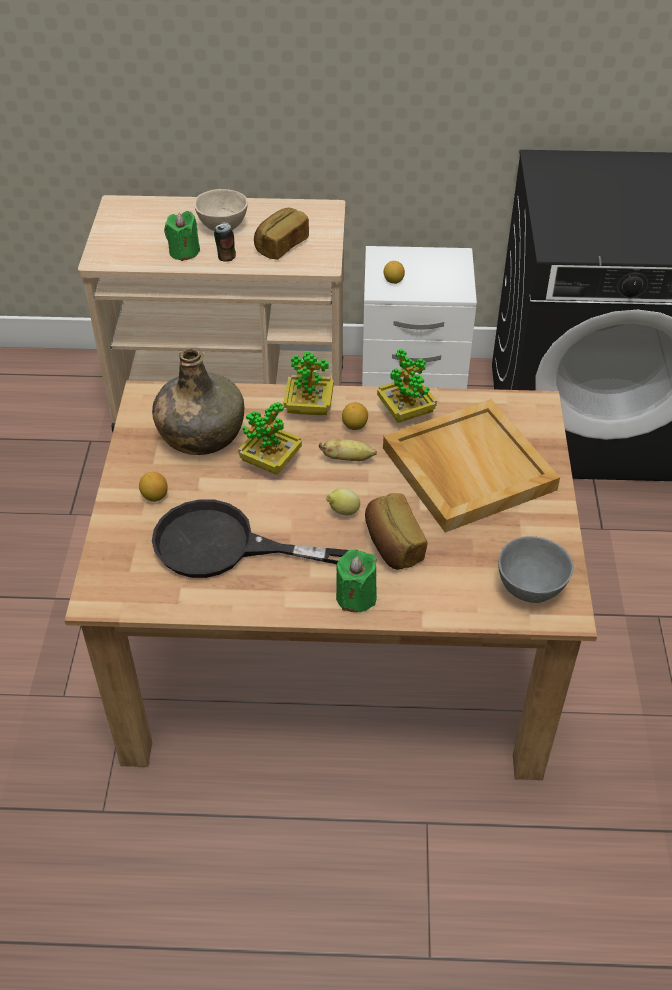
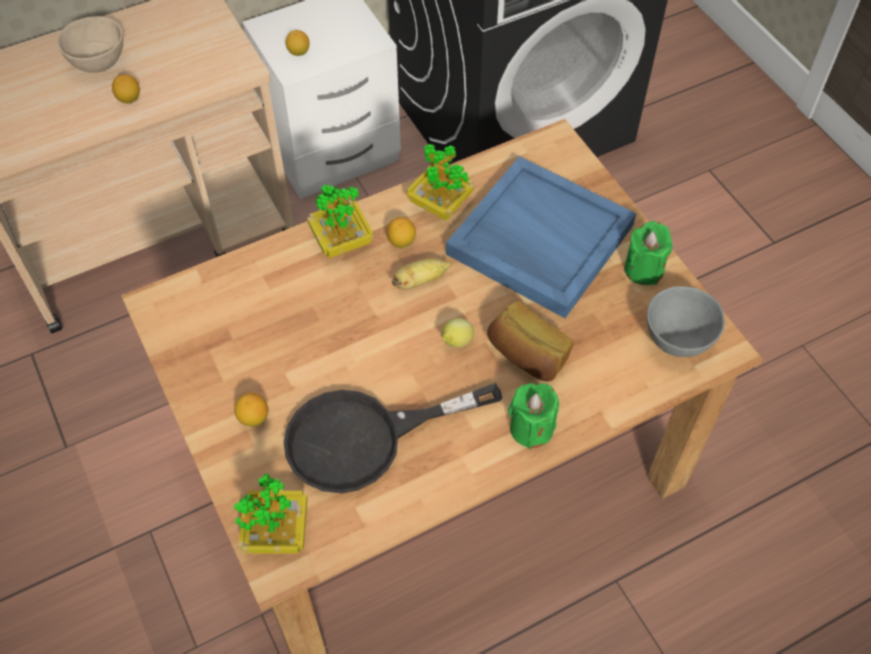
camera: 30 degrees left, 10 degrees up
green bottle [152,348,244,455] -> none
green candle [164,211,200,261] -> green candle moved to [624,221,673,285]
can [214,222,236,262] -> lemon [112,74,140,103]
potted plant [238,402,302,475] -> potted plant moved to [234,474,307,554]
bread [254,208,309,260] -> none
beige tray [383,399,560,532] -> blue tray [446,156,636,318]

